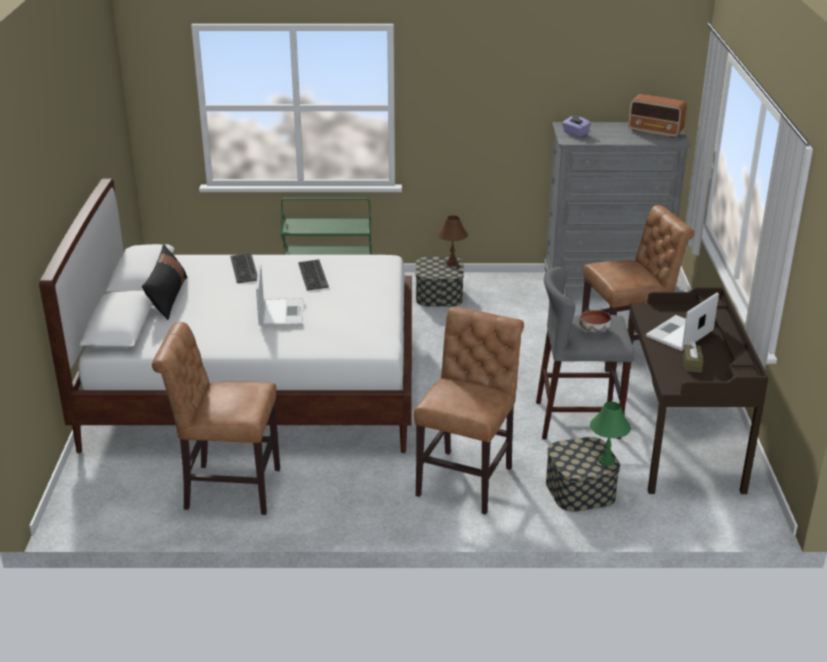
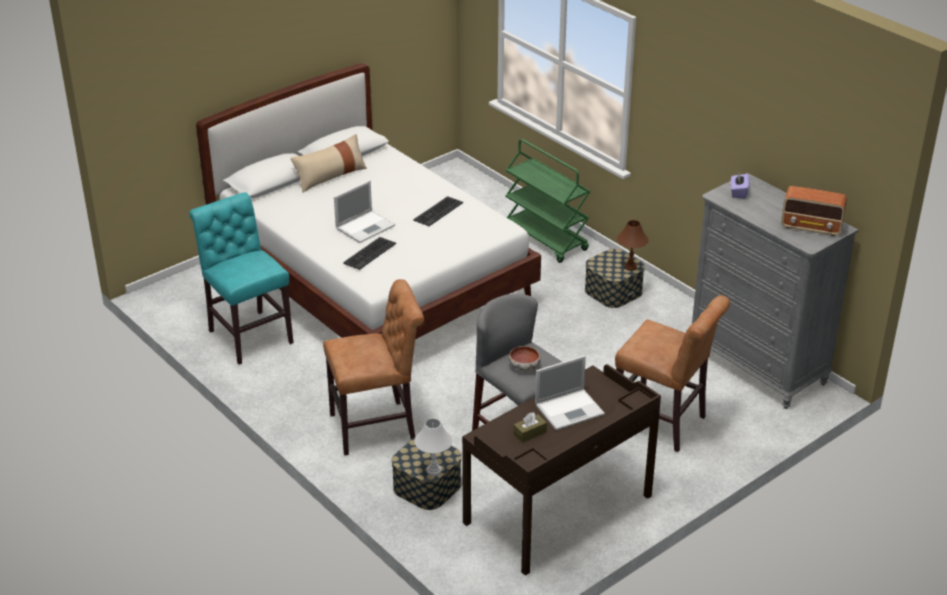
camera: 50 degrees right, 5 degrees up
black pillow [142,244,187,320] -> beige pillow [291,134,367,193]
brown chair [152,322,280,515] -> turquoise chair [189,192,294,364]
keyboard [230,253,257,283] -> keyboard moved to [343,237,396,270]
green table lamp [590,402,631,466] -> white table lamp [414,418,452,476]
radio [628,94,687,138] -> radio turned 60 degrees counterclockwise [781,186,847,236]
laptop [646,293,719,351] -> laptop turned 150 degrees clockwise [535,356,605,430]

